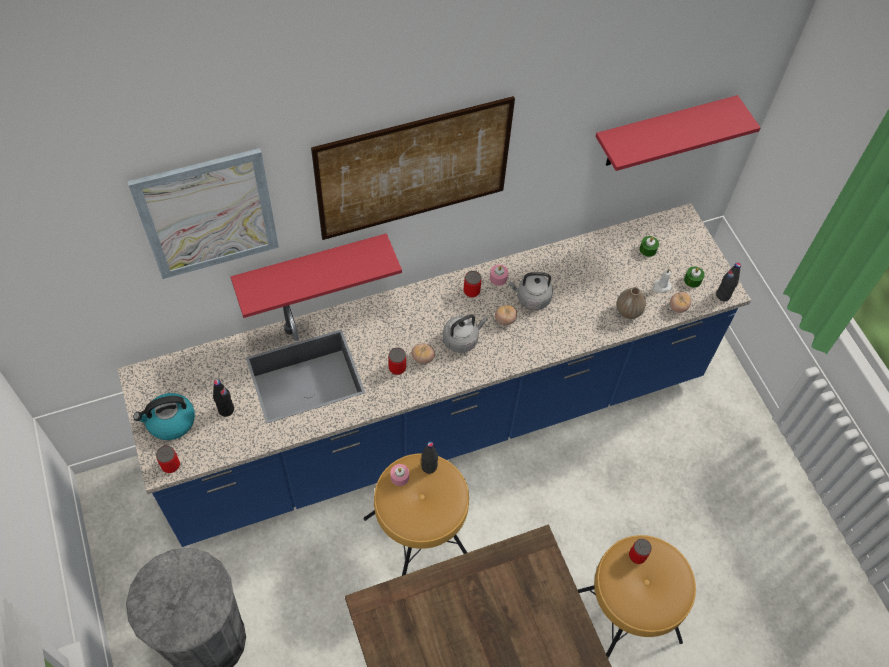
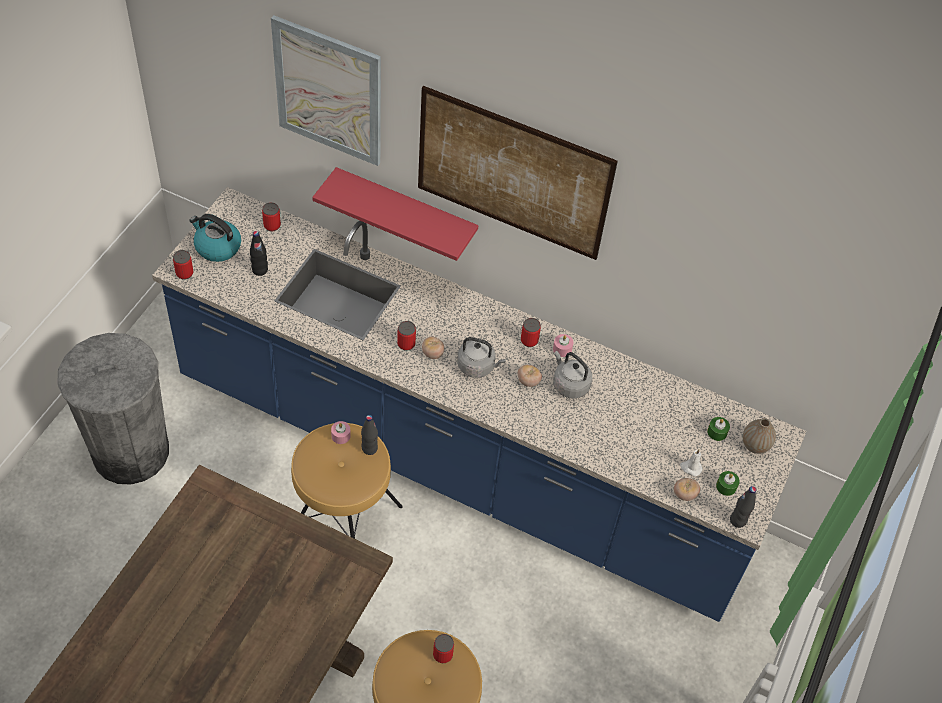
camera: 45 degrees right, 5 degrees down
red shelf [596,95,761,171] -> none
vase [616,287,646,319] -> vase moved to [743,418,776,454]
none -> can [262,203,281,231]

